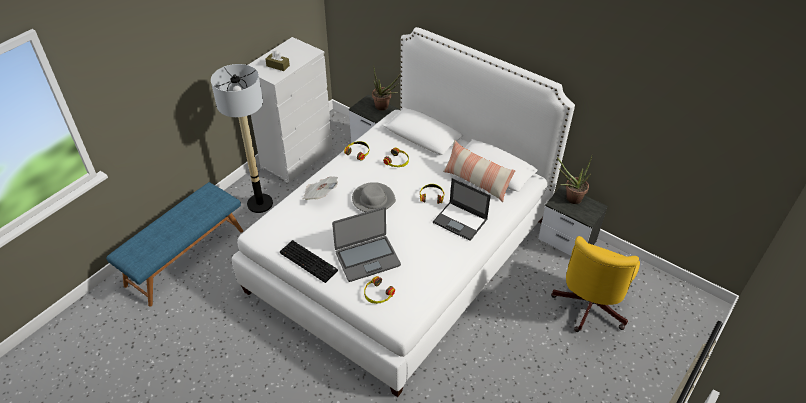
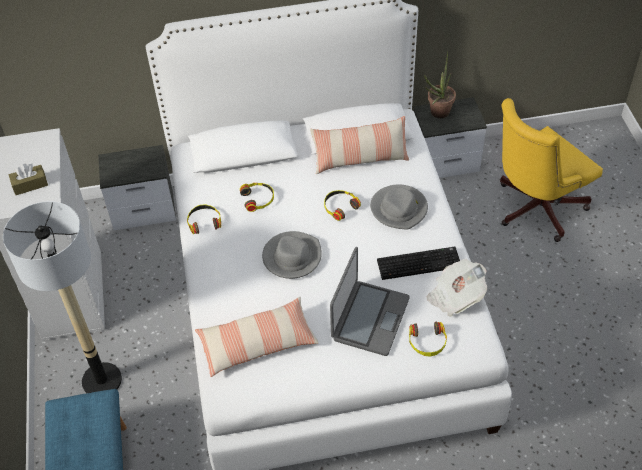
camera: 45 degrees left, 5 degrees up
keyboard [280,240,338,283] -> keyboard moved to [377,247,460,280]
newspaper [302,177,338,200] -> newspaper moved to [427,259,487,317]
potted plant [372,65,401,111] -> none
laptop [433,178,491,241] -> grey hat [370,185,428,230]
yellow office chair [551,236,640,332] -> yellow office chair turned 75 degrees clockwise [500,98,603,242]
none -> pillow [195,297,318,377]

